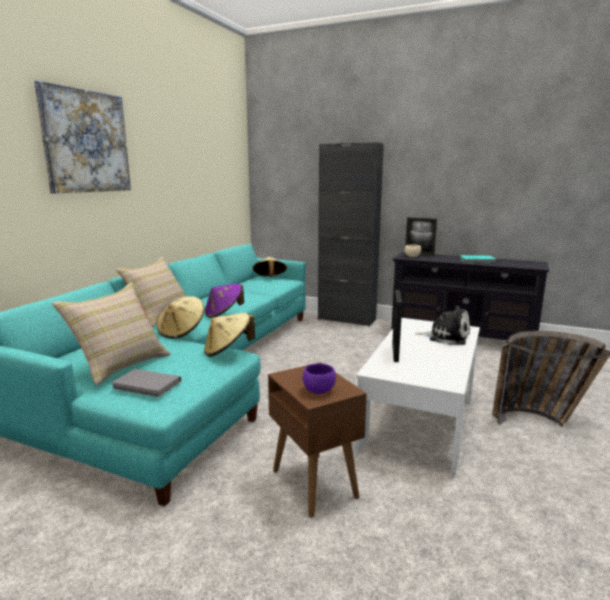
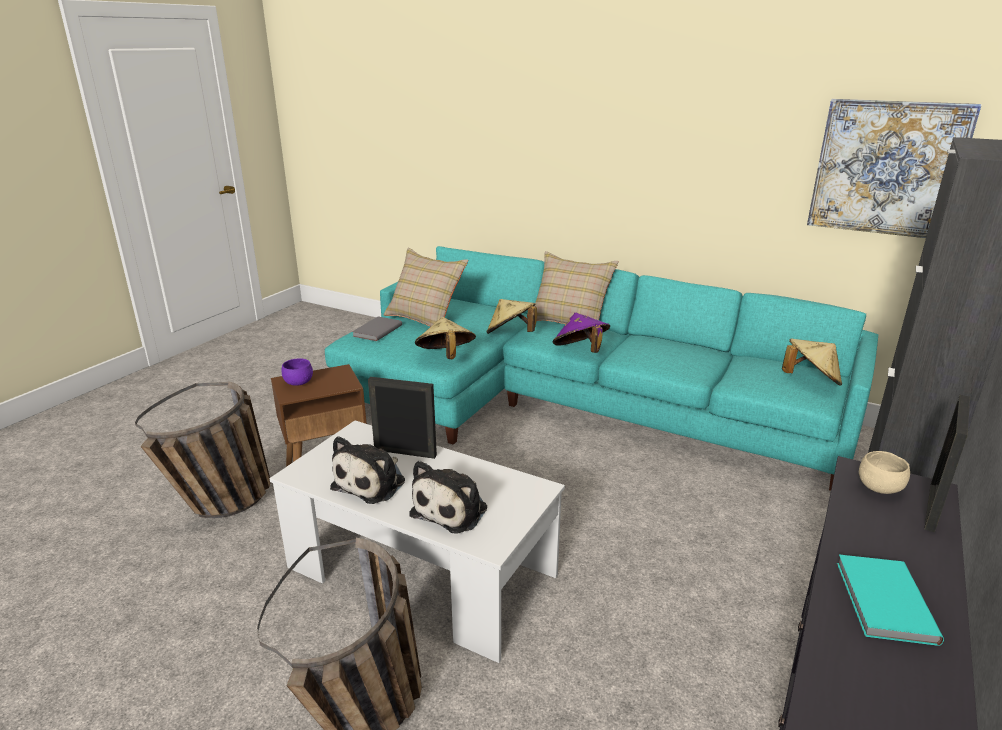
camera: 95 degrees right, 10 degrees up
picture [34,80,131,194] -> picture moved to [807,99,981,238]
none -> basket [135,381,270,518]
none -> plush toy [330,436,405,504]

